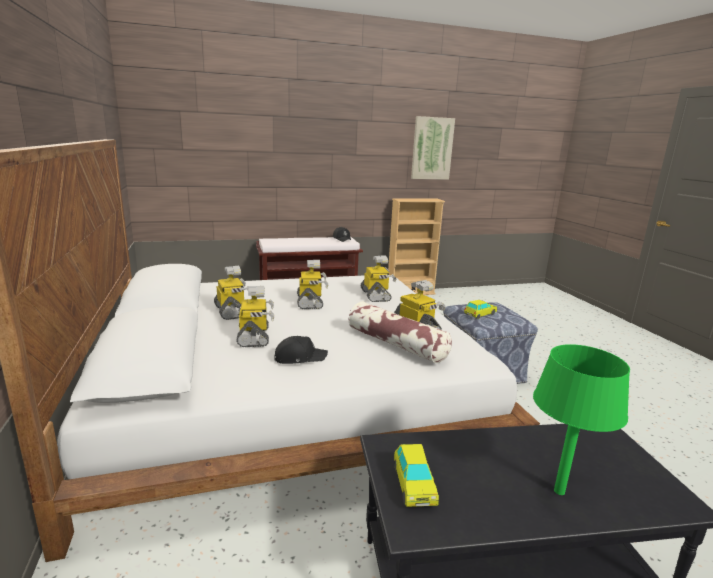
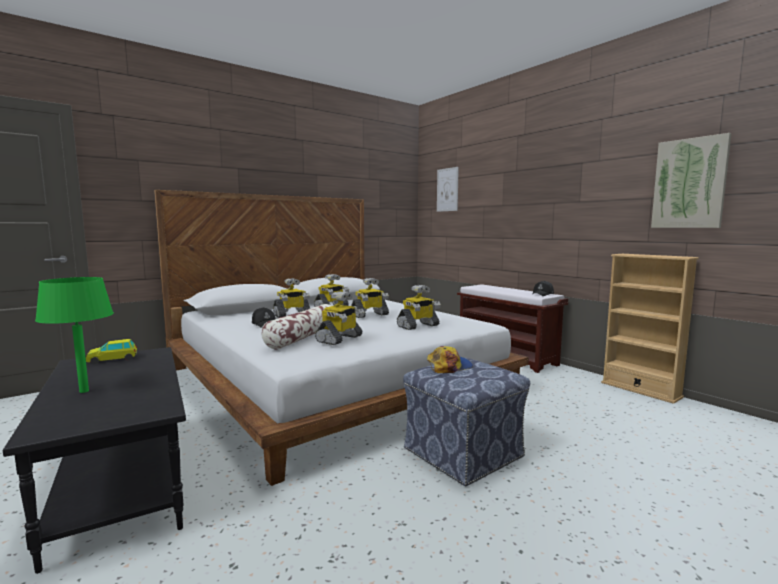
camera: 70 degrees right, 10 degrees down
toy car [464,300,497,319] -> cap [427,346,473,373]
none -> picture [437,167,459,212]

